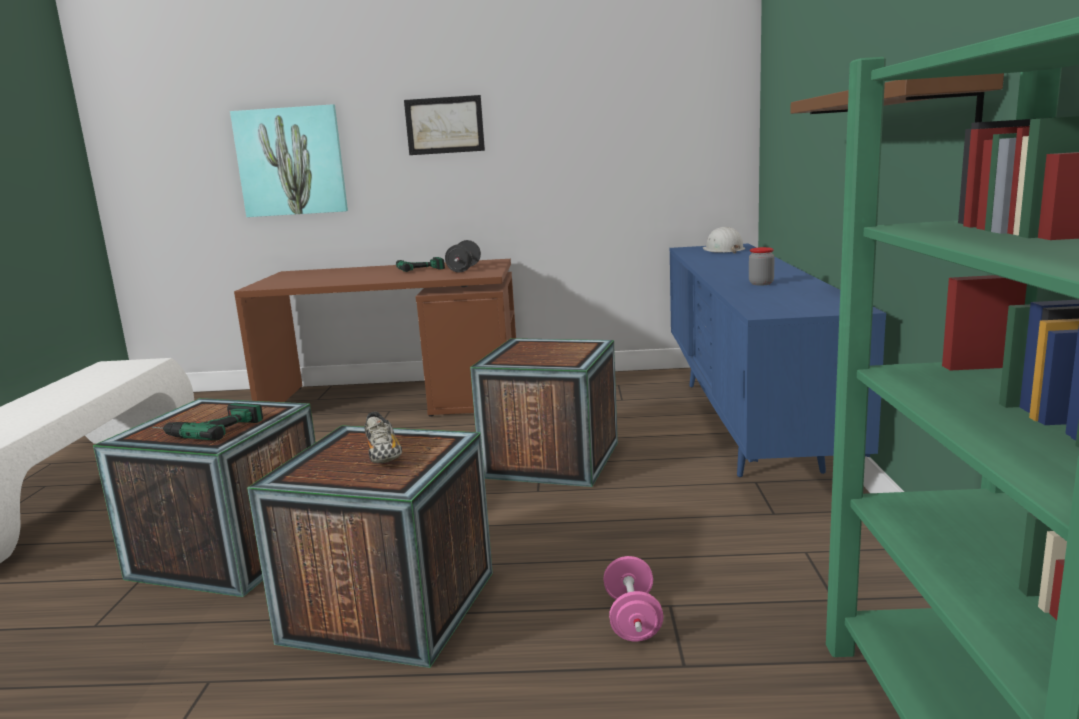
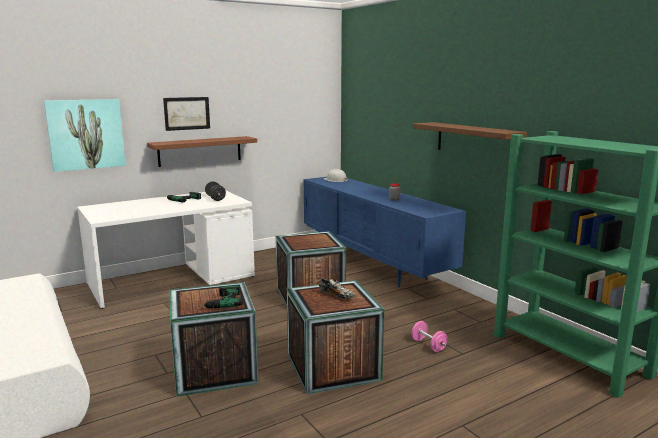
camera: 35 degrees left, 0 degrees up
brown desk [234,259,516,417] -> white desk [77,190,255,309]
none -> brown shelf [147,136,257,167]

